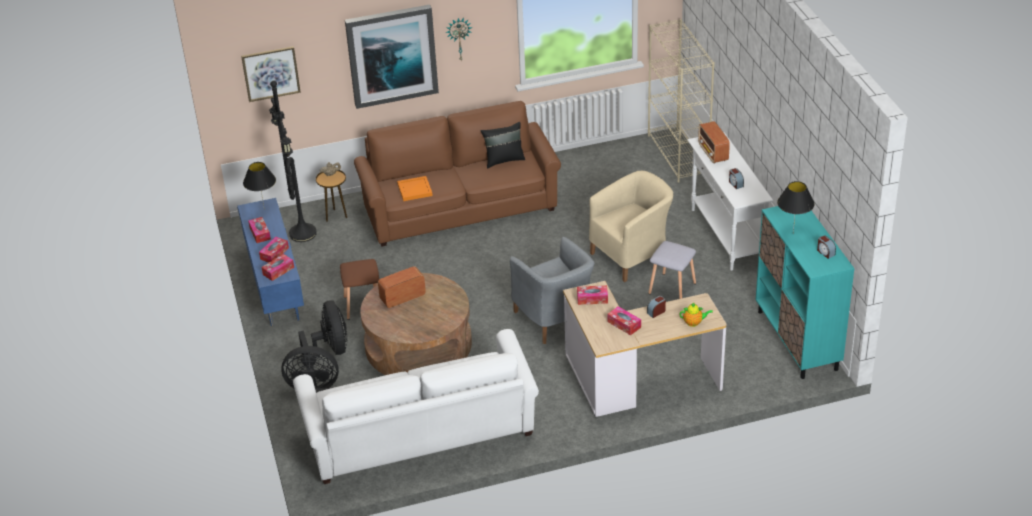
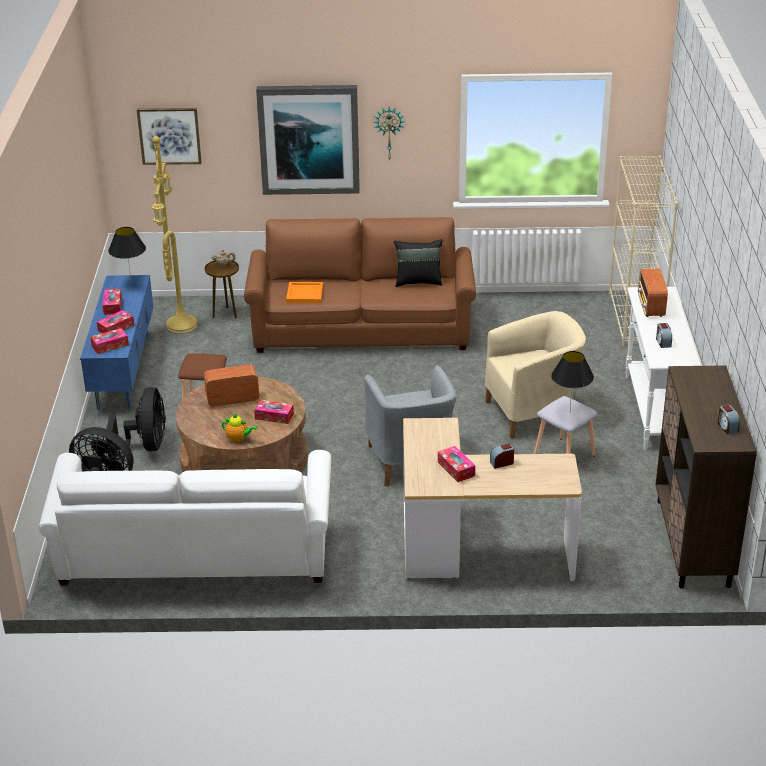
camera: 15 degrees right, 5 degrees down
black floor lamp [269,81,317,242] -> yellow floor lamp [152,136,197,334]
tissue box [577,285,608,305] -> tissue box moved to [254,400,294,424]
teapot [679,303,713,327] -> teapot moved to [222,413,257,442]
turquoise cabinet [756,206,854,379] -> brown cabinet [656,365,757,589]
black table lamp [777,181,815,233] -> black table lamp moved to [551,351,594,409]

